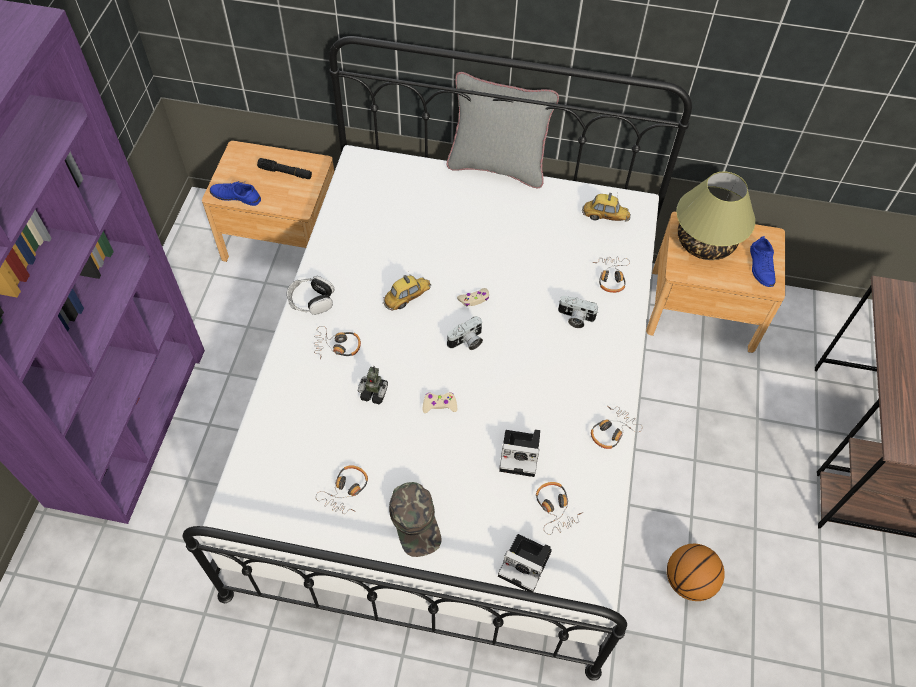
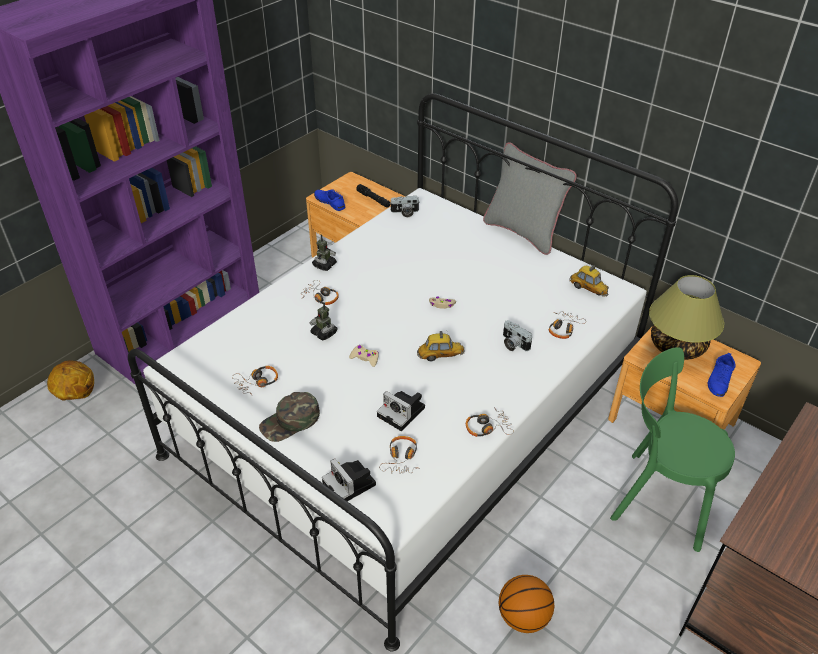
camera: 30 degrees right, 15 degrees down
headphones [287,276,334,315] -> toy robot [312,235,337,271]
toy car [383,275,431,311] -> toy car moved to [417,331,465,361]
green cap [389,482,442,557] -> green cap turned 45 degrees clockwise [259,392,320,442]
camera [446,316,483,350] -> camera moved to [390,196,420,217]
none -> basketball [47,360,94,400]
none -> green chair [610,347,735,552]

